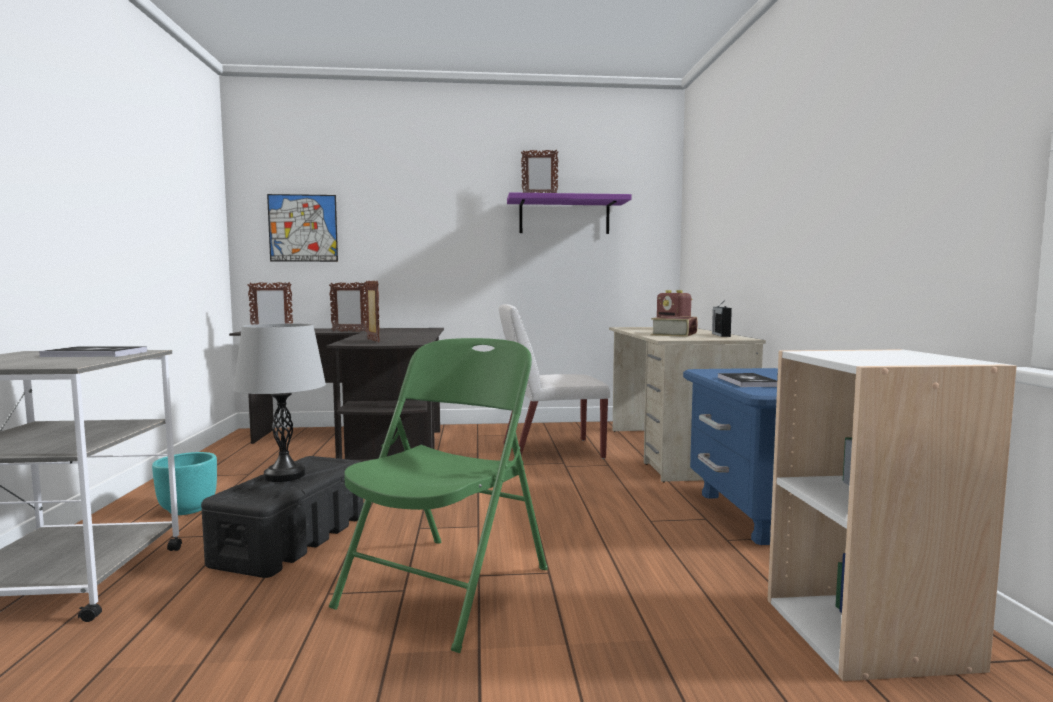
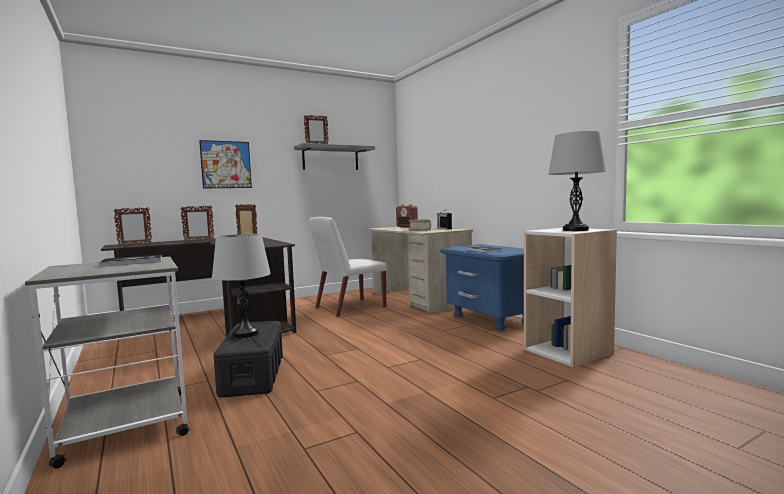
camera: 25 degrees left, 0 degrees up
turquoise planter [152,452,217,515] -> none
picture [267,194,338,262] -> picture moved to [199,140,252,188]
green chair [329,338,548,653] -> none
purple shelf [507,192,632,234] -> grey shelf [294,143,375,170]
none -> grey table lamp [548,131,606,231]

